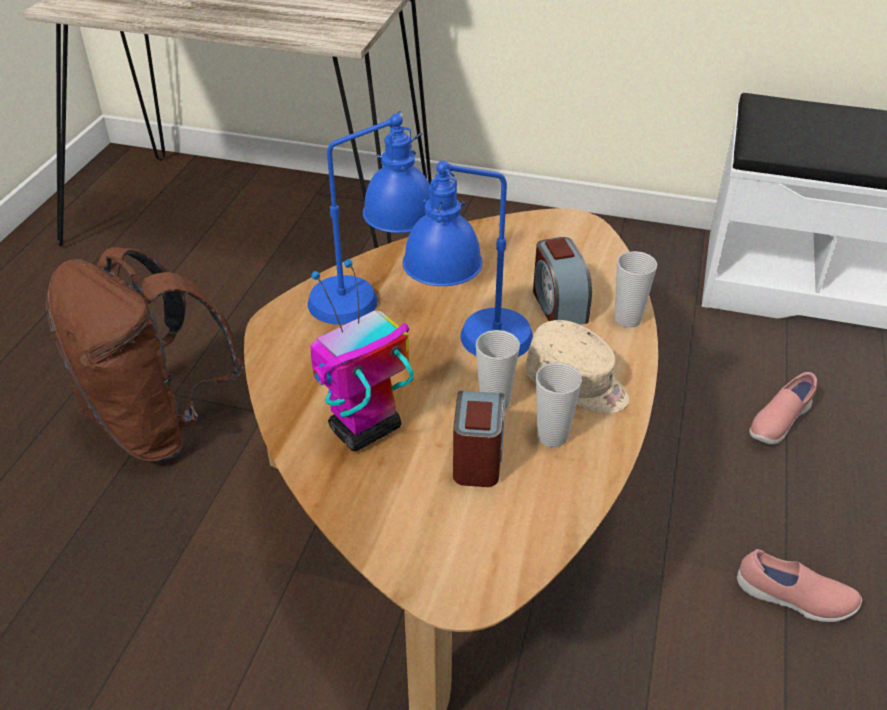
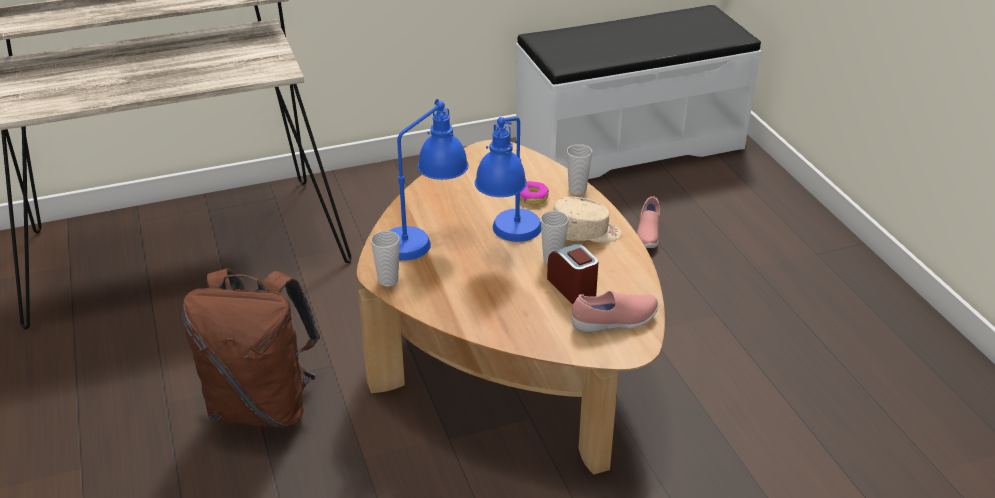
camera: 35 degrees left, 5 degrees down
toy robot [310,259,413,451] -> none
alarm clock [533,237,592,325] -> donut [520,181,549,205]
cup [536,362,582,447] -> cup moved to [371,231,400,287]
pink shoe [737,549,862,622] -> pink shoe moved to [572,291,658,332]

